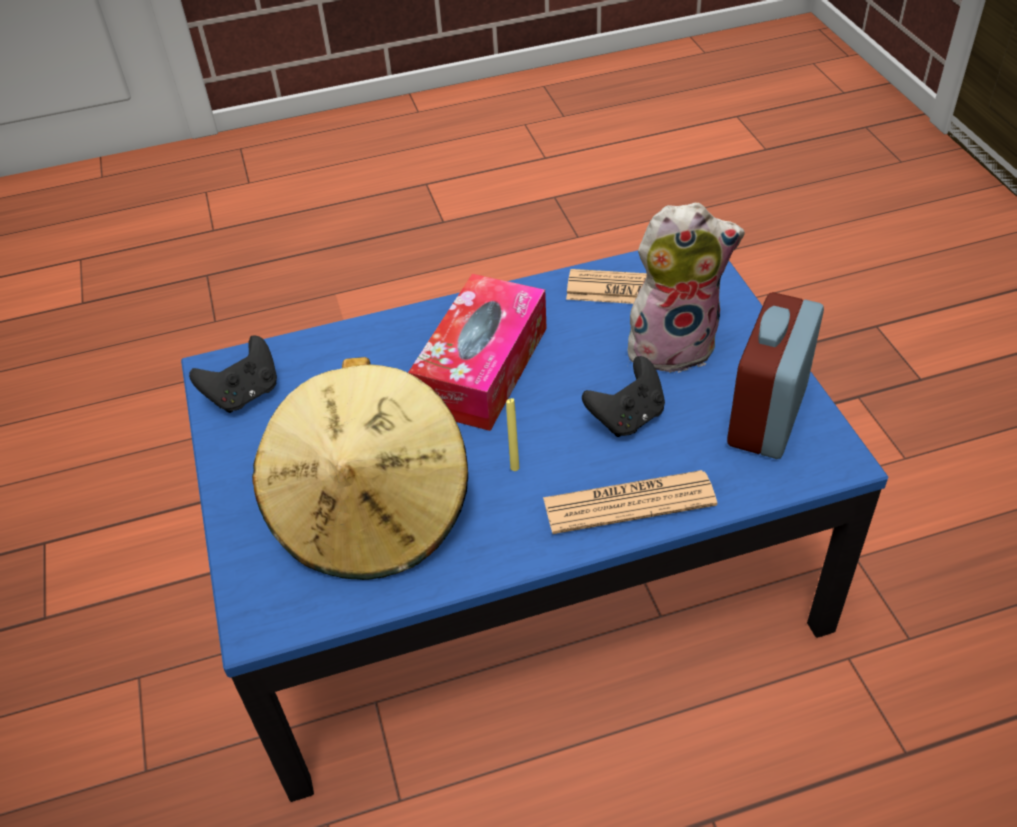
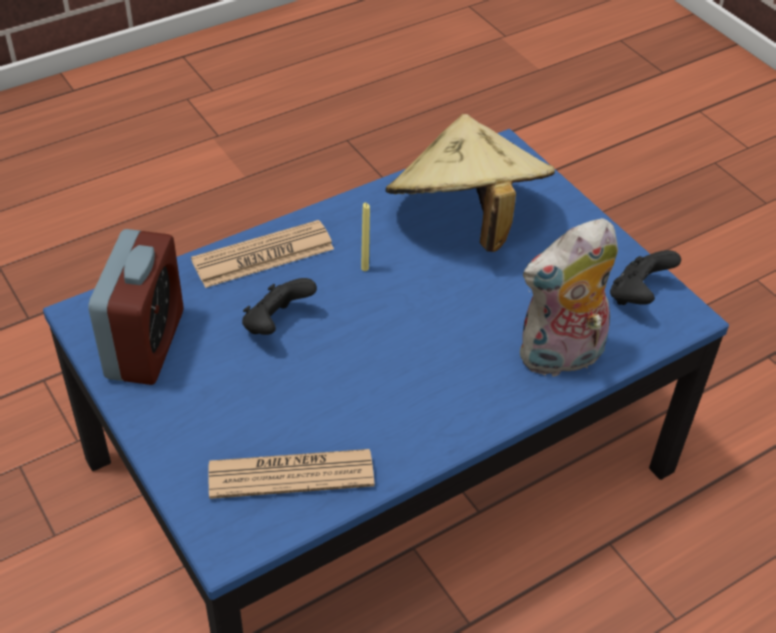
camera: 160 degrees right, 0 degrees up
tissue box [408,274,547,431] -> none
plush toy [628,202,745,374] -> plush toy moved to [520,218,618,377]

